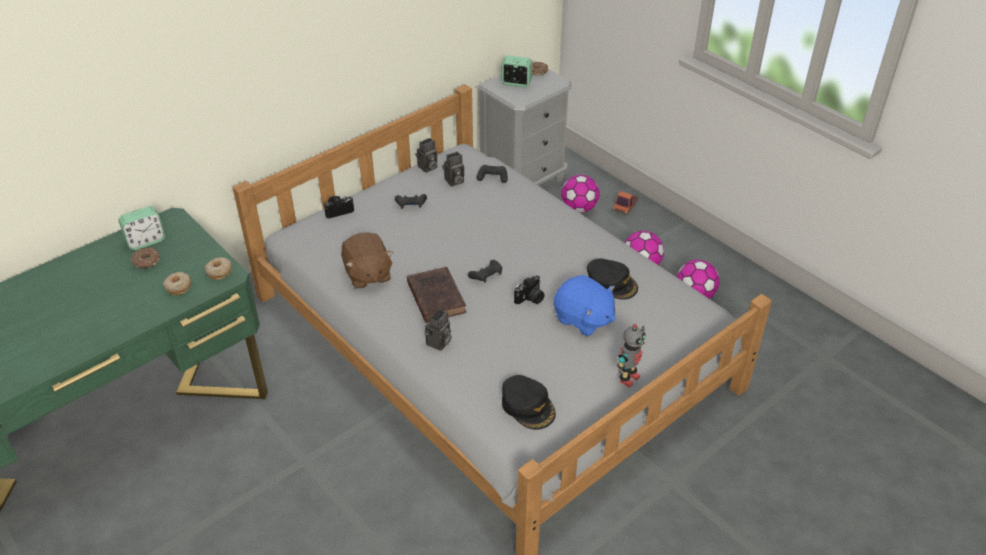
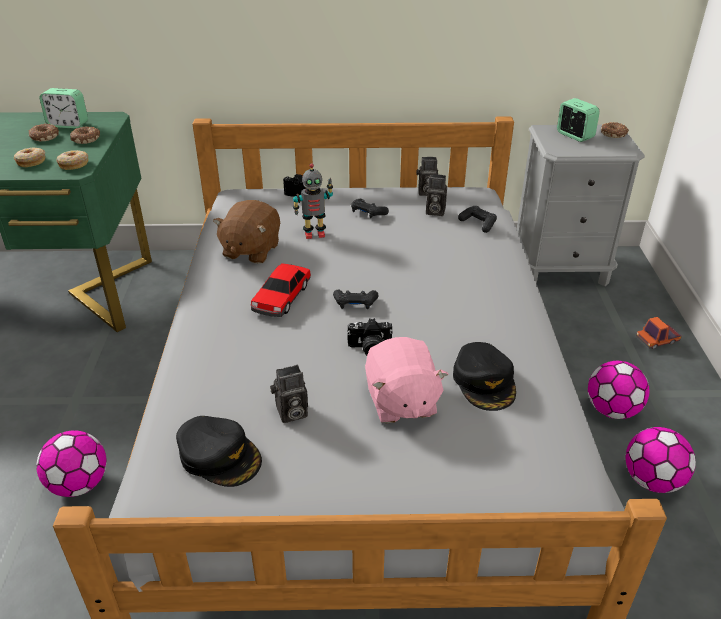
camera: 40 degrees right, 5 degrees down
brown book [407,267,467,323] -> toy car [251,263,311,317]
camera [425,309,452,351] -> camera moved to [270,365,308,423]
black cap [502,375,556,430] -> black cap turned 60 degrees counterclockwise [176,416,262,487]
blue plush toy [554,275,615,336] -> pink plush toy [365,337,448,424]
football [561,175,600,213] -> football moved to [36,431,107,497]
toy robot [617,324,646,388] -> toy robot moved to [293,164,333,239]
none -> donut [70,126,100,144]

